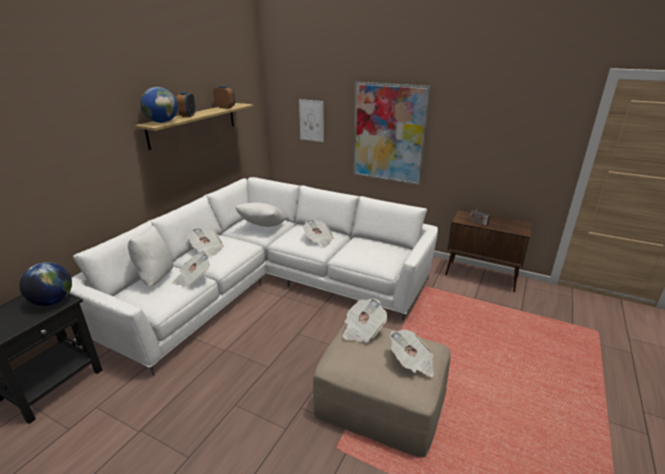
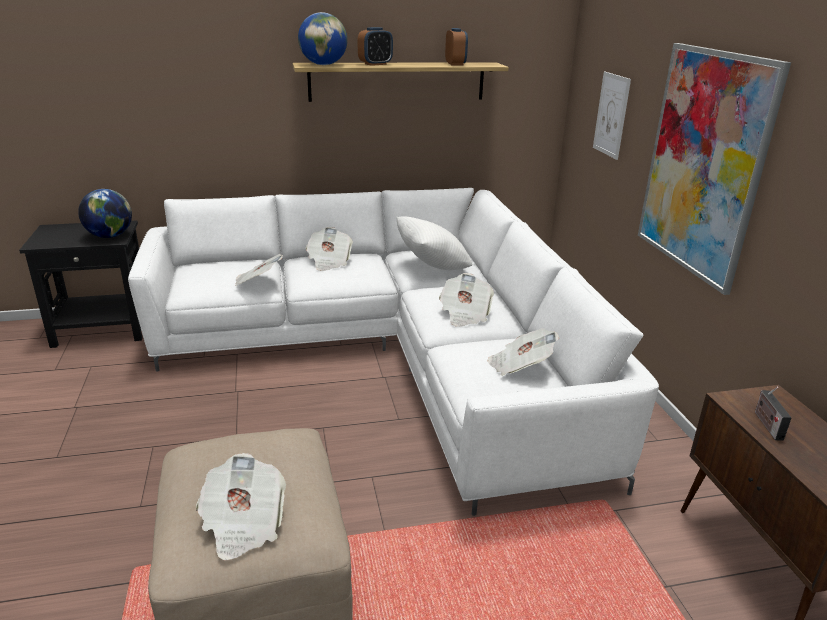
camera: 50 degrees right, 0 degrees up
white pillow [128,225,173,287] -> none
newspaper [343,298,387,343] -> newspaper moved to [487,328,559,376]

